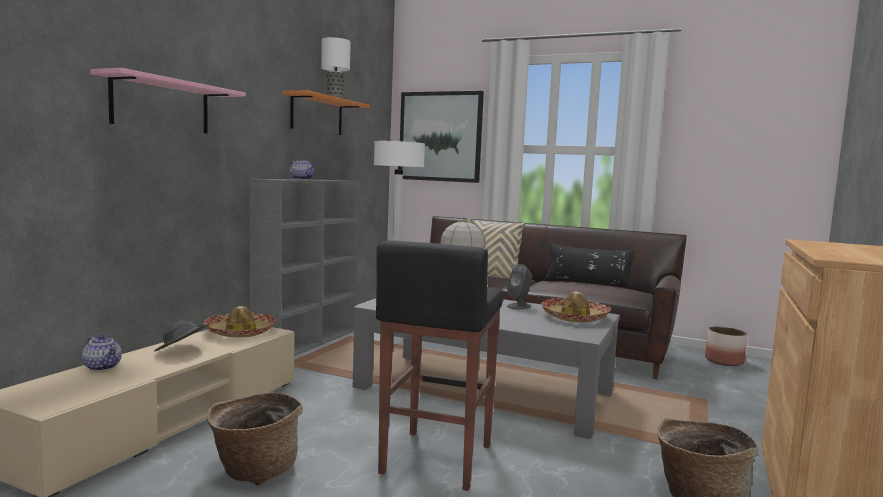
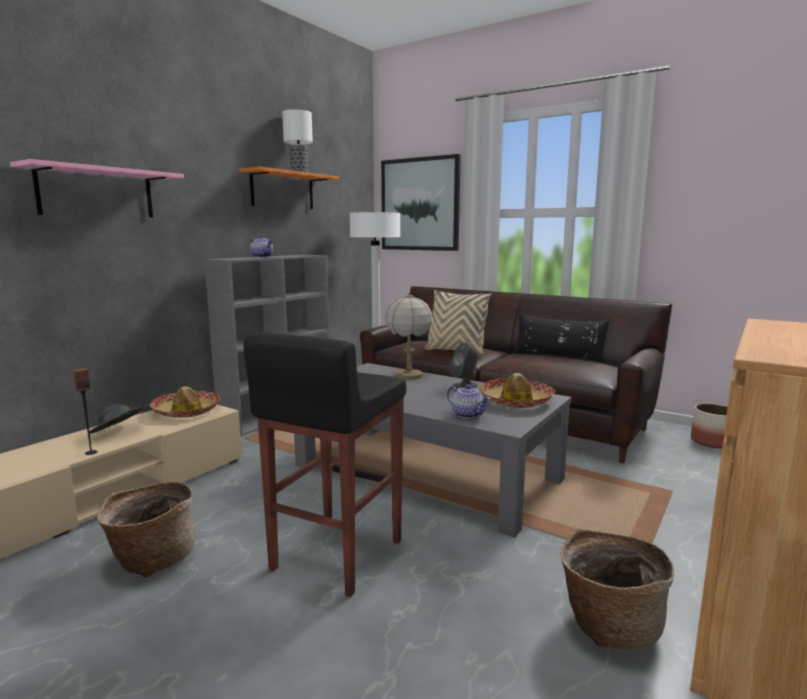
camera: 10 degrees right, 5 degrees up
teapot [82,335,122,371] -> teapot moved to [447,384,490,419]
none -> speaker [73,368,98,455]

